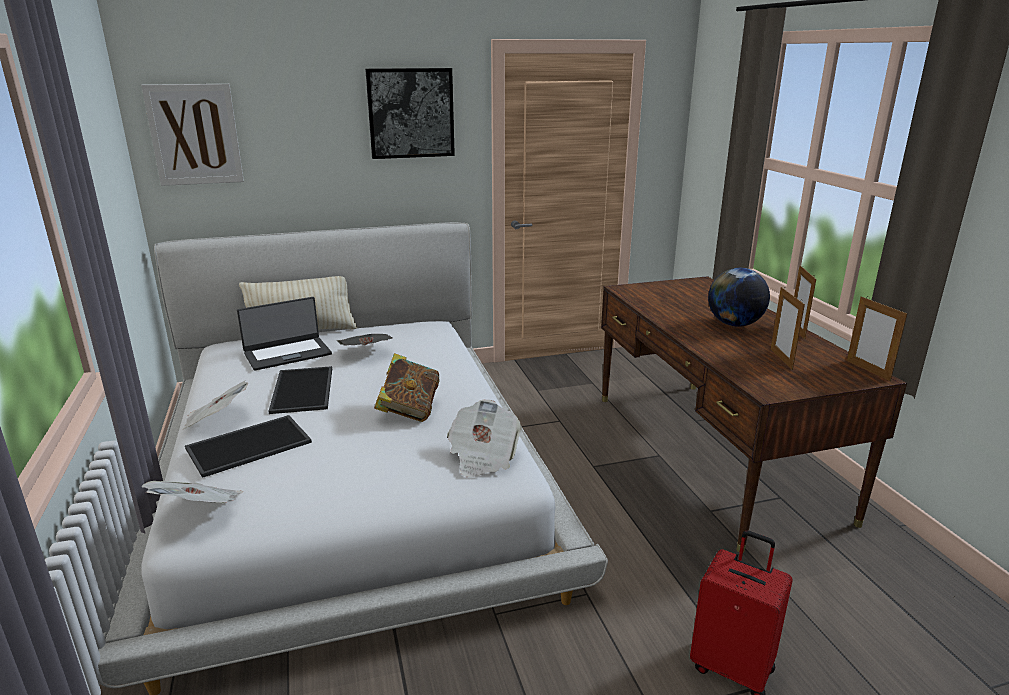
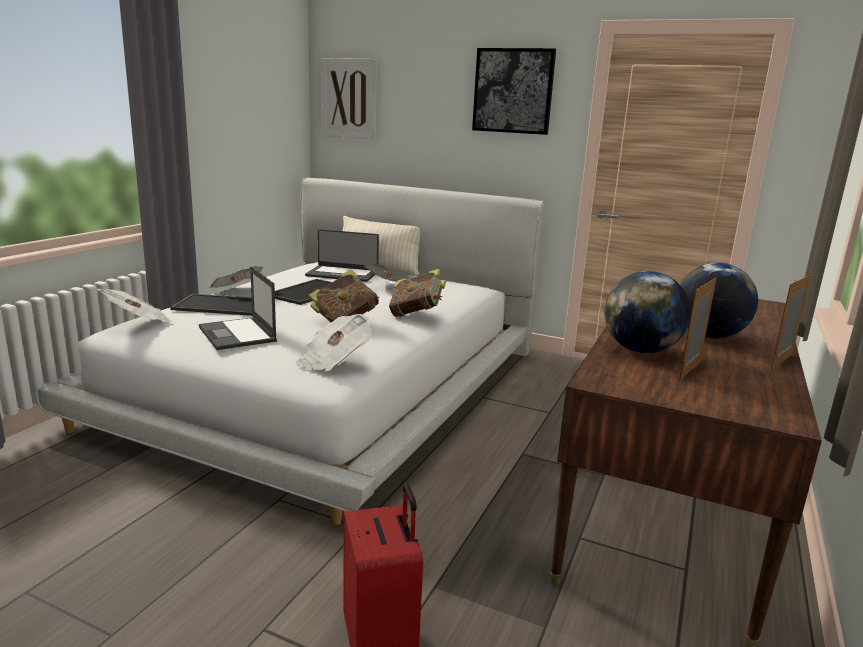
camera: 40 degrees right, 5 degrees down
picture frame [847,296,907,381] -> none
none -> laptop [199,266,277,350]
none -> book [389,269,446,317]
none -> globe [605,271,691,353]

